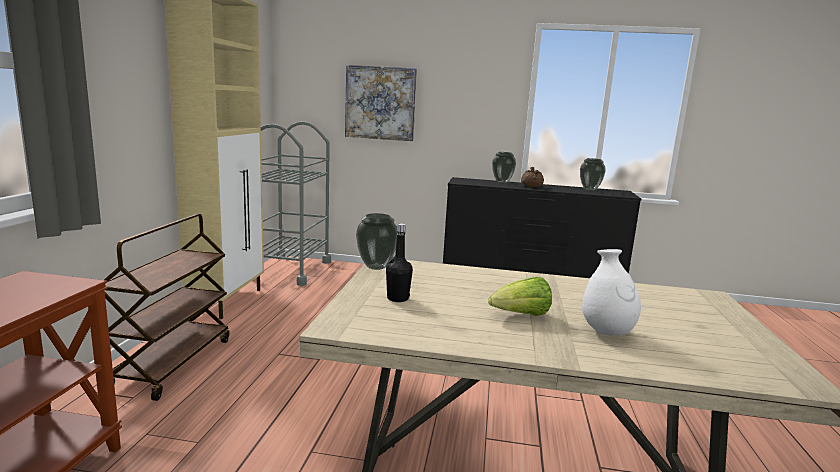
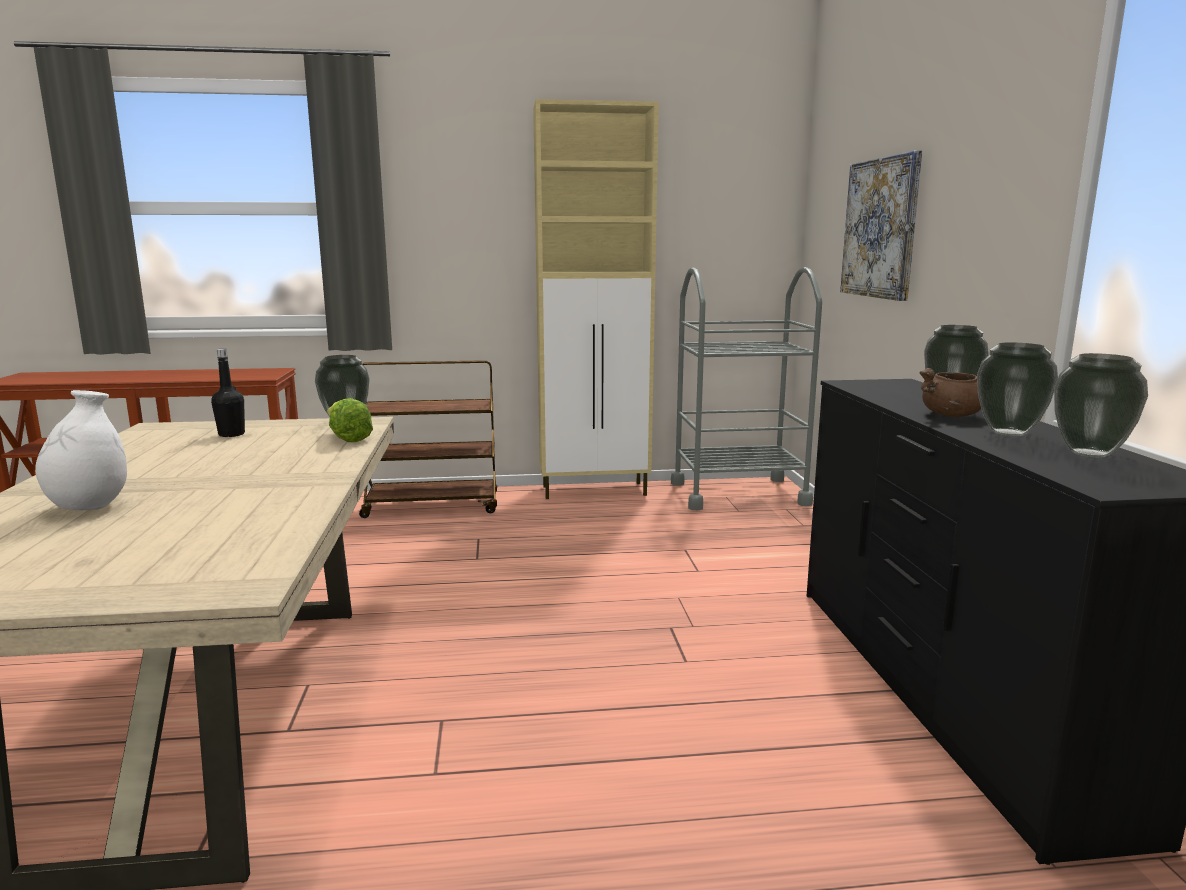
camera: 75 degrees right, 0 degrees up
lettuce [488,277,552,316] -> lettuce moved to [327,398,373,442]
none -> vase [977,343,1058,436]

